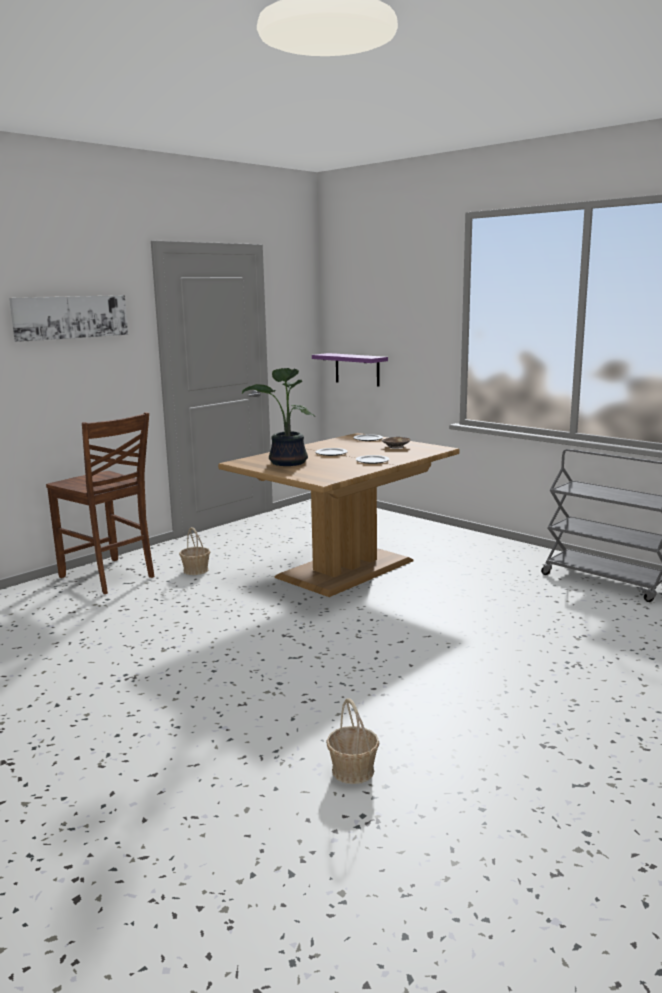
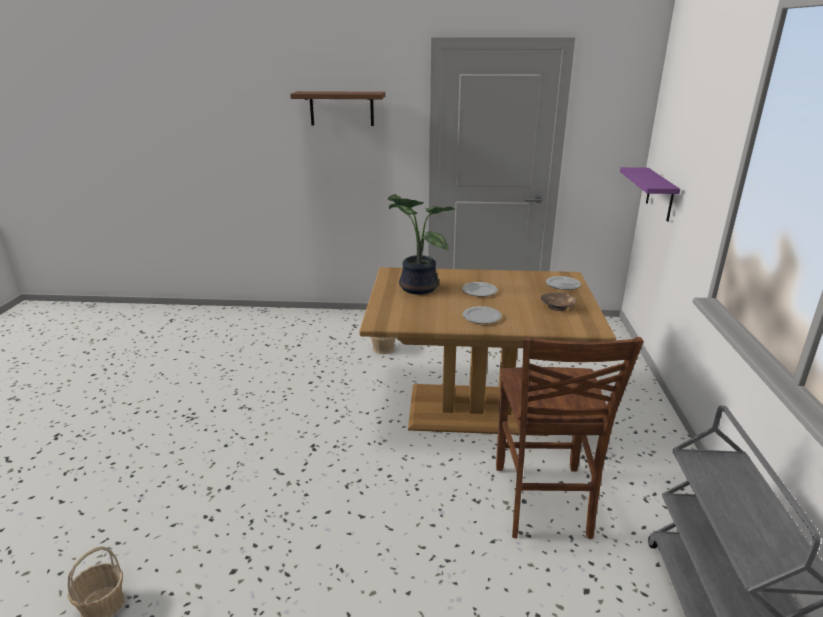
camera: 50 degrees right, 10 degrees up
picture [9,295,128,342] -> brown shelf [290,91,385,126]
brown chair [46,412,154,594] -> brown chair moved to [496,337,643,539]

